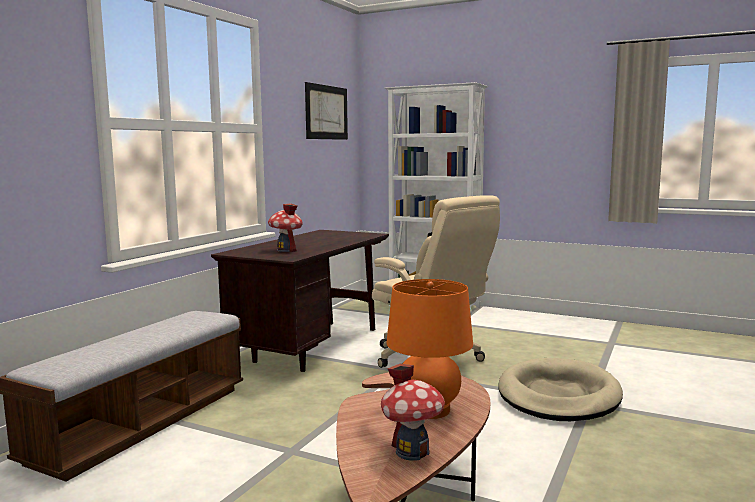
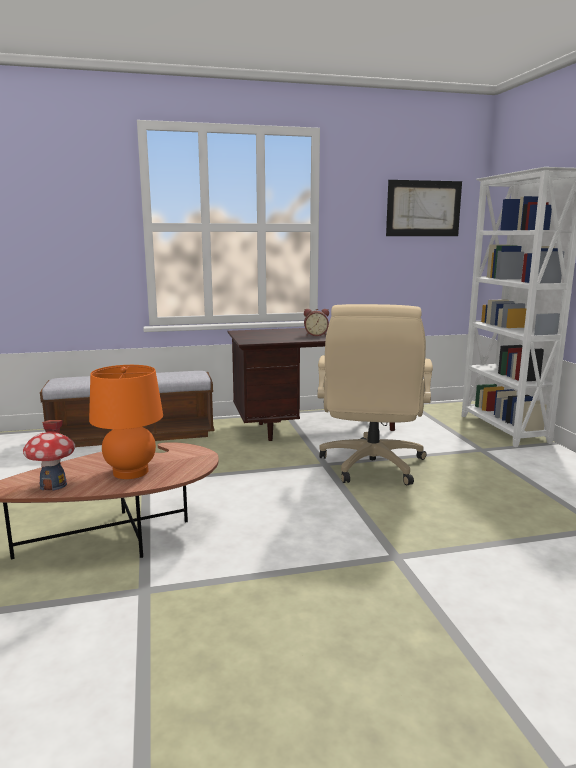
camera: 50 degrees right, 5 degrees up
toy house [268,203,303,252] -> none
beige dog bed [499,358,623,421] -> none
none -> alarm clock [304,309,329,336]

